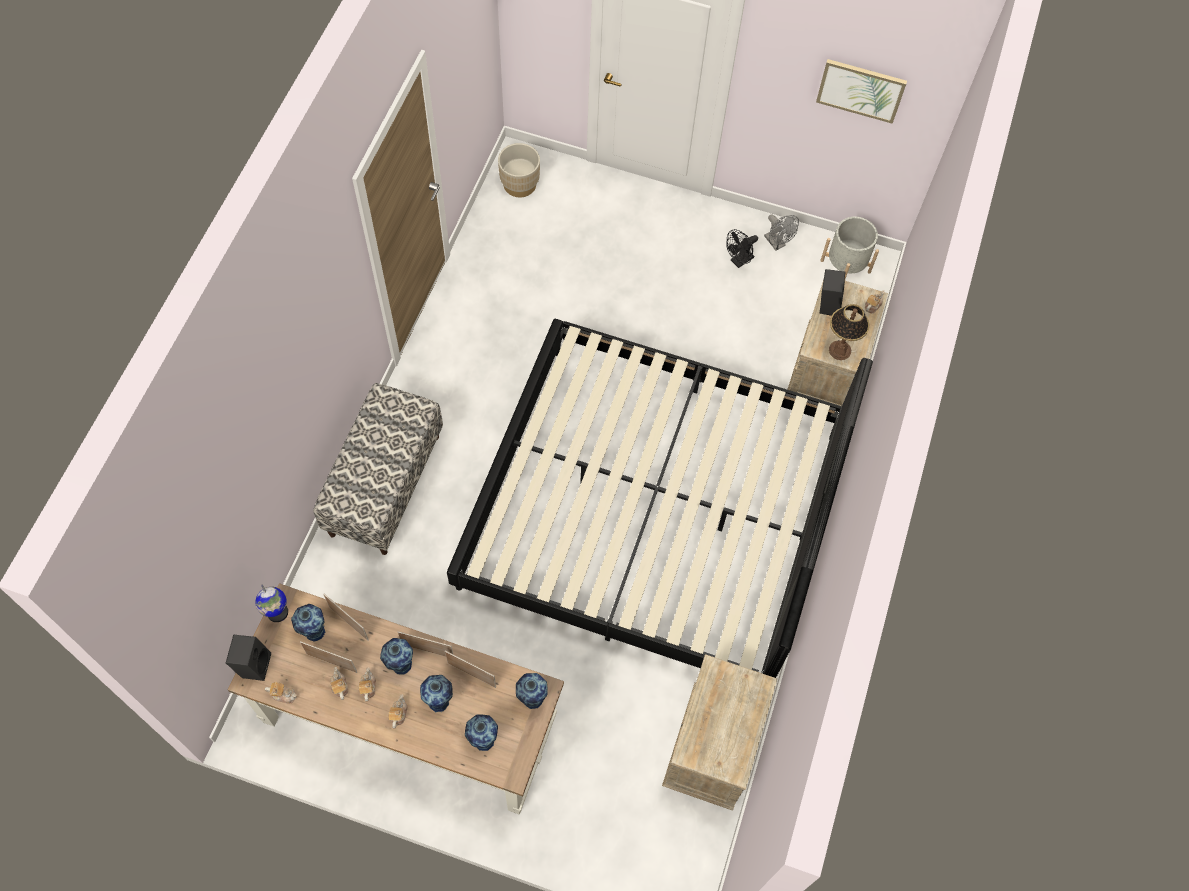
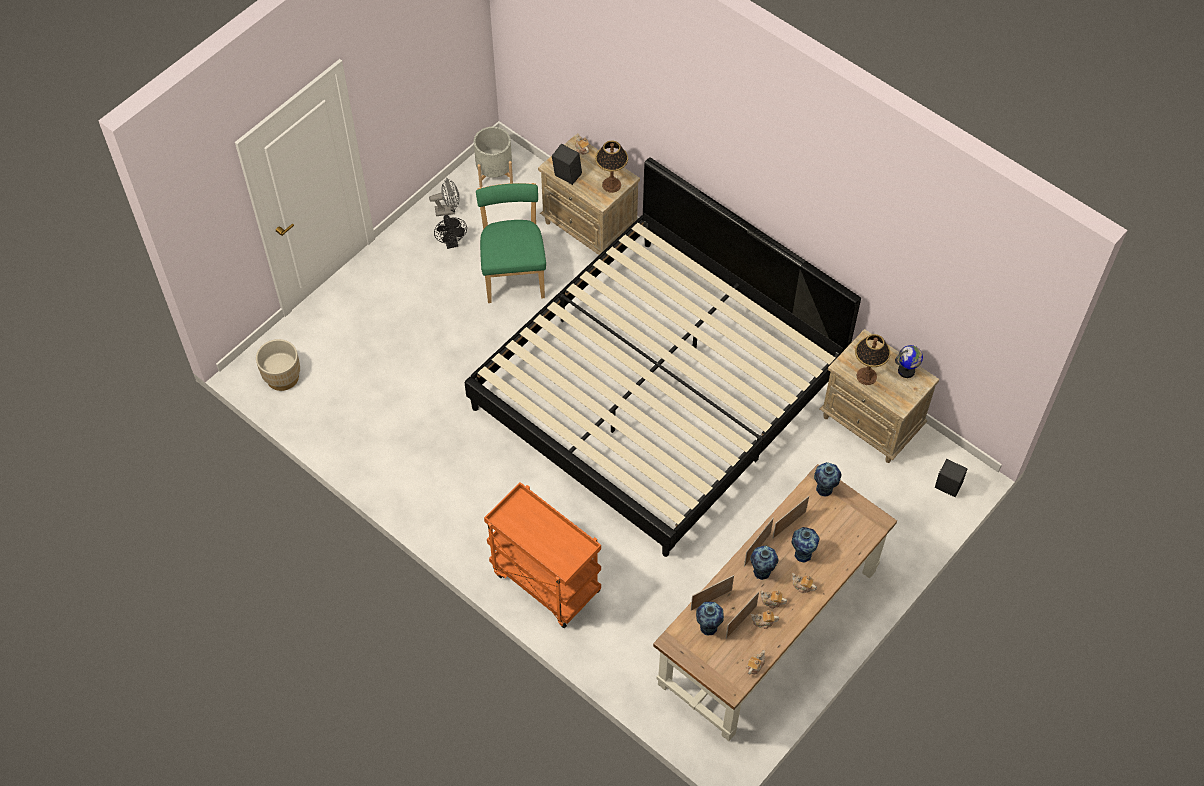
camera: 65 degrees left, 5 degrees down
black speaker [226,634,271,681] -> black speaker moved to [935,459,968,497]
globe [255,584,288,622] -> globe moved to [895,345,923,378]
bench [313,383,443,555] -> orange cart [484,482,601,628]
vase [465,714,498,751] -> none
picture [816,59,907,124] -> none
none -> green chair [476,183,546,303]
none -> table lamp [855,334,890,385]

